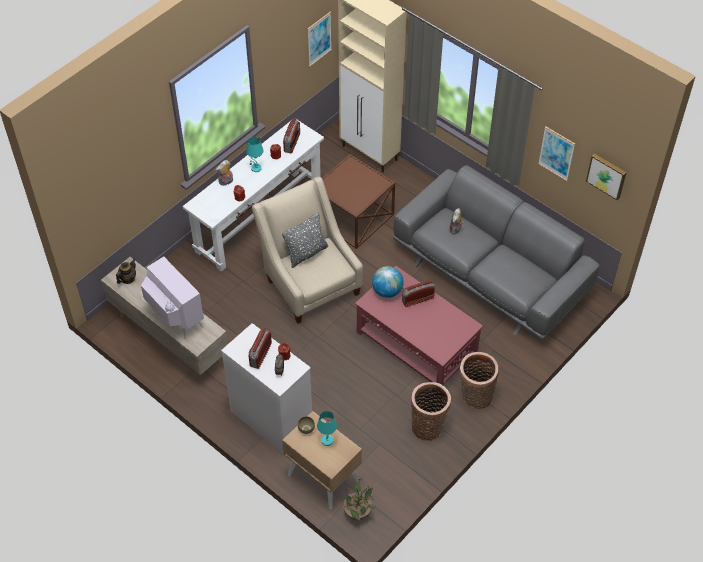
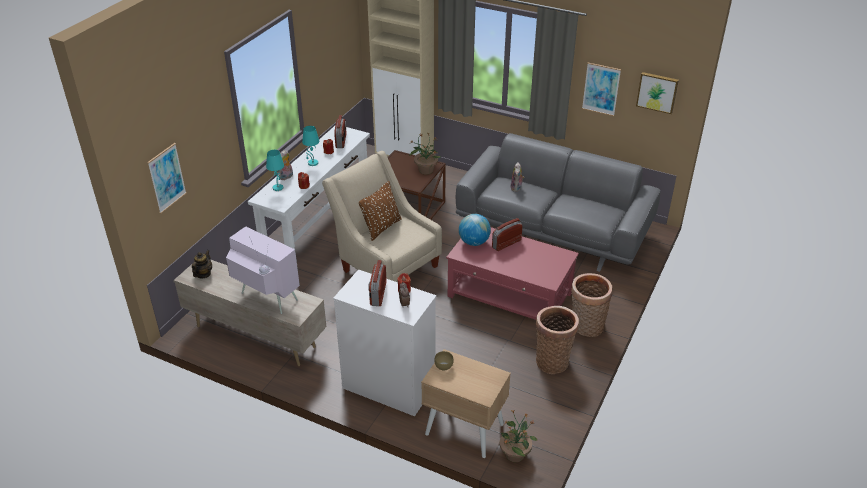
camera: 15 degrees left, 15 degrees down
grey pillow [282,213,328,268] -> brown pillow [359,181,402,241]
picture [308,12,332,67] -> picture moved to [147,143,187,214]
turquoise table lamp [317,411,337,446] -> turquoise table lamp moved to [266,150,284,191]
none -> potted plant [410,132,440,174]

